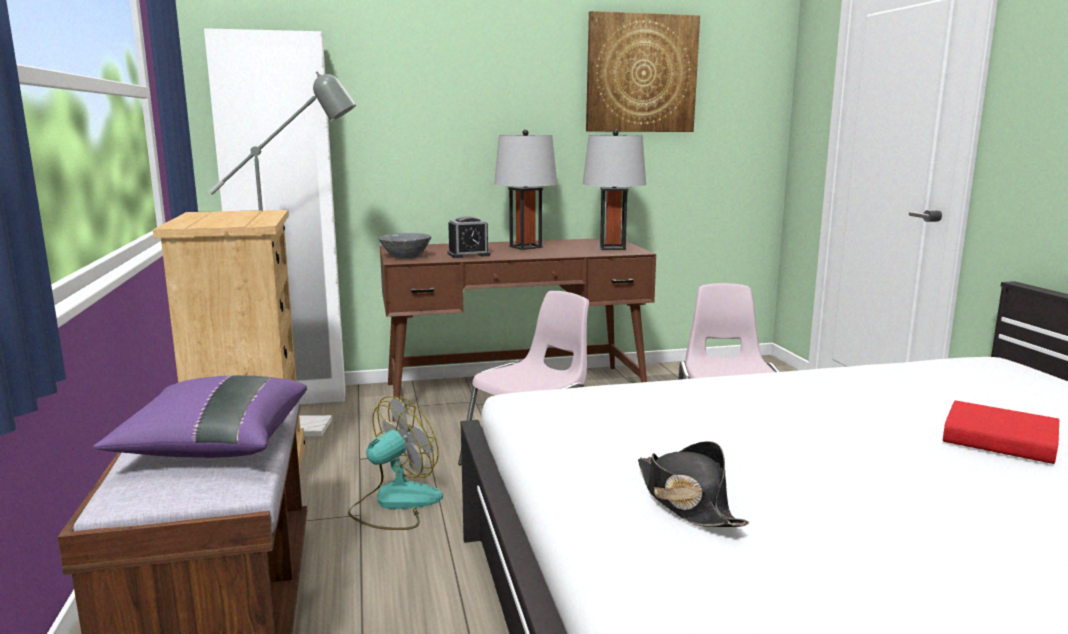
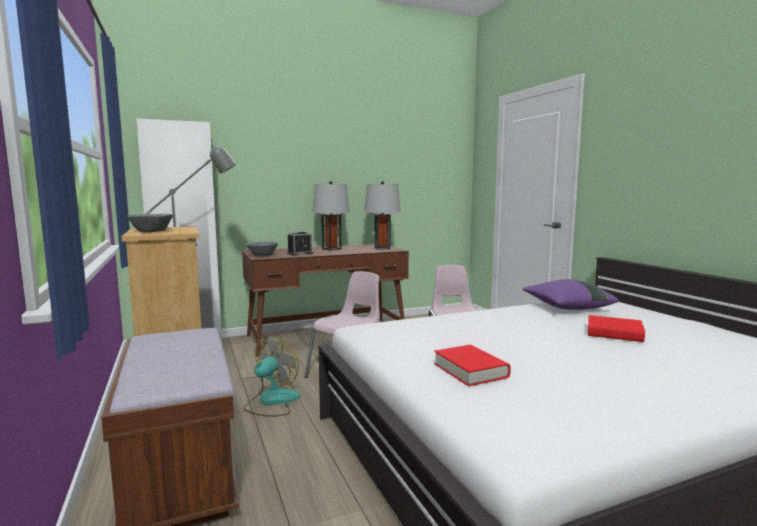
camera: 10 degrees left, 5 degrees down
purple pillow [94,375,307,458] -> purple pillow moved to [522,279,619,310]
picture [586,11,700,132] -> none
black hat [638,441,749,527] -> red book [434,345,511,386]
none -> grey bowl [127,214,173,233]

